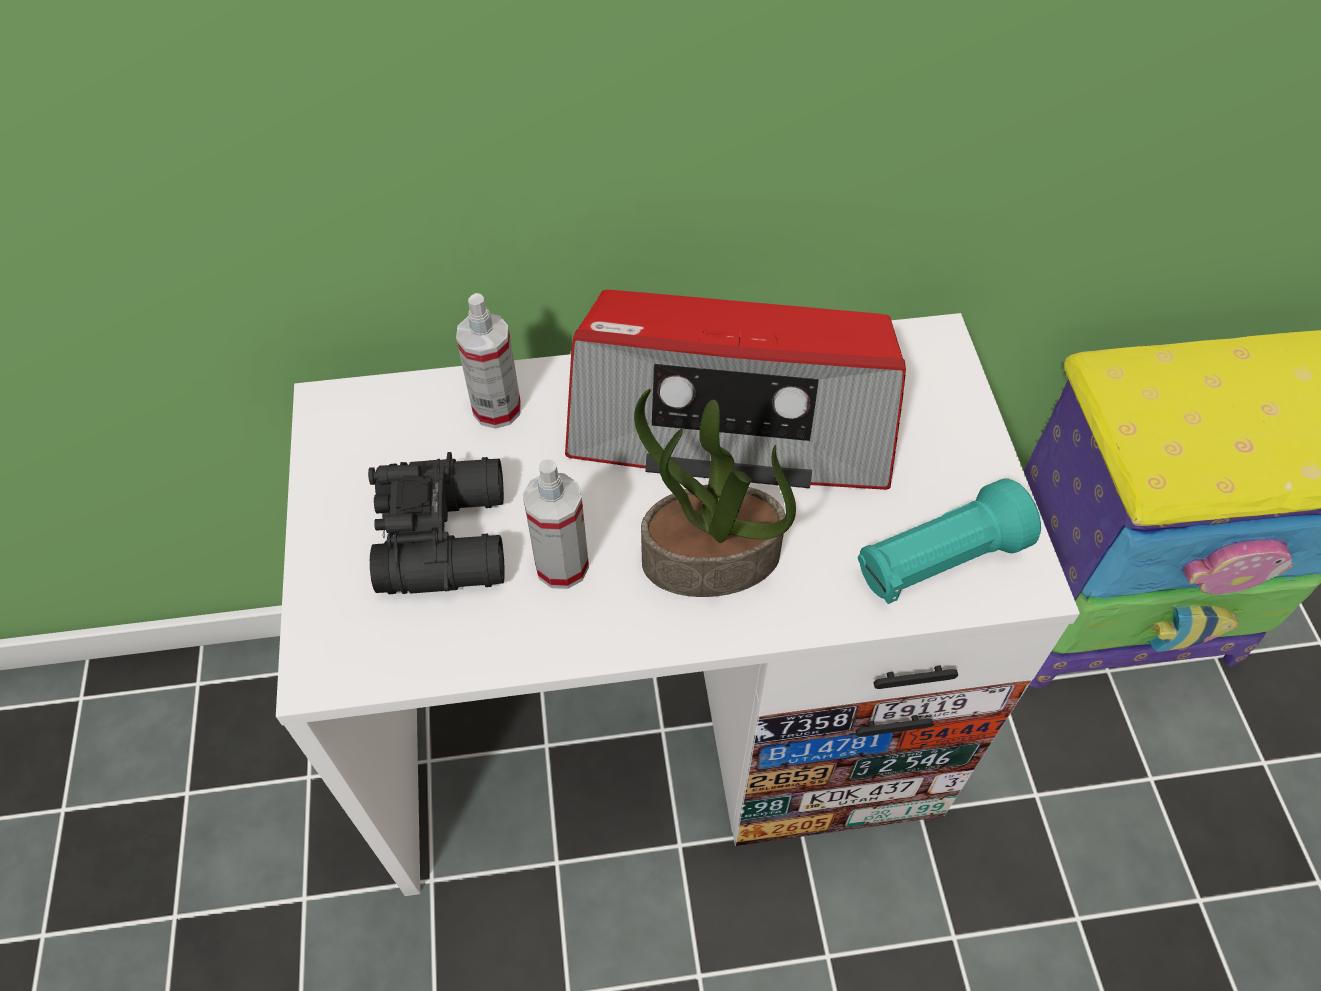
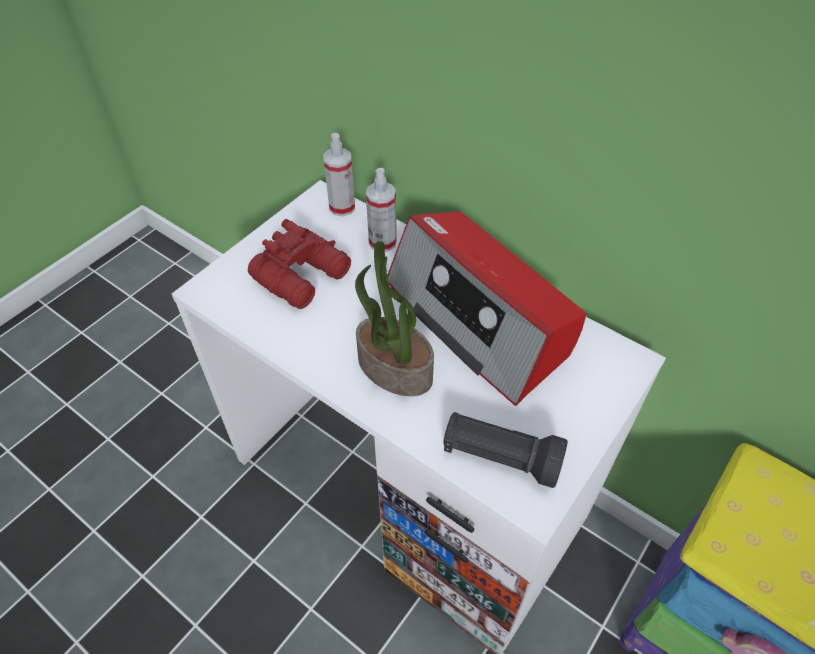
camera: 45 degrees right, 5 degrees down
black binoculars [368,452,504,594] -> red binoculars [248,219,351,309]
spray bottle [523,459,589,589] -> spray bottle moved to [324,133,355,216]
turquoise flashlight [858,478,1041,604] -> black flashlight [443,412,568,488]

